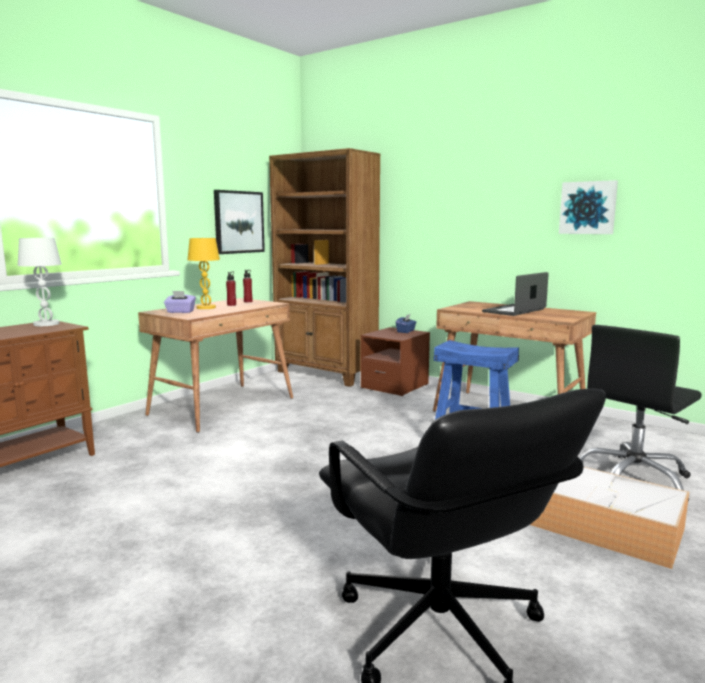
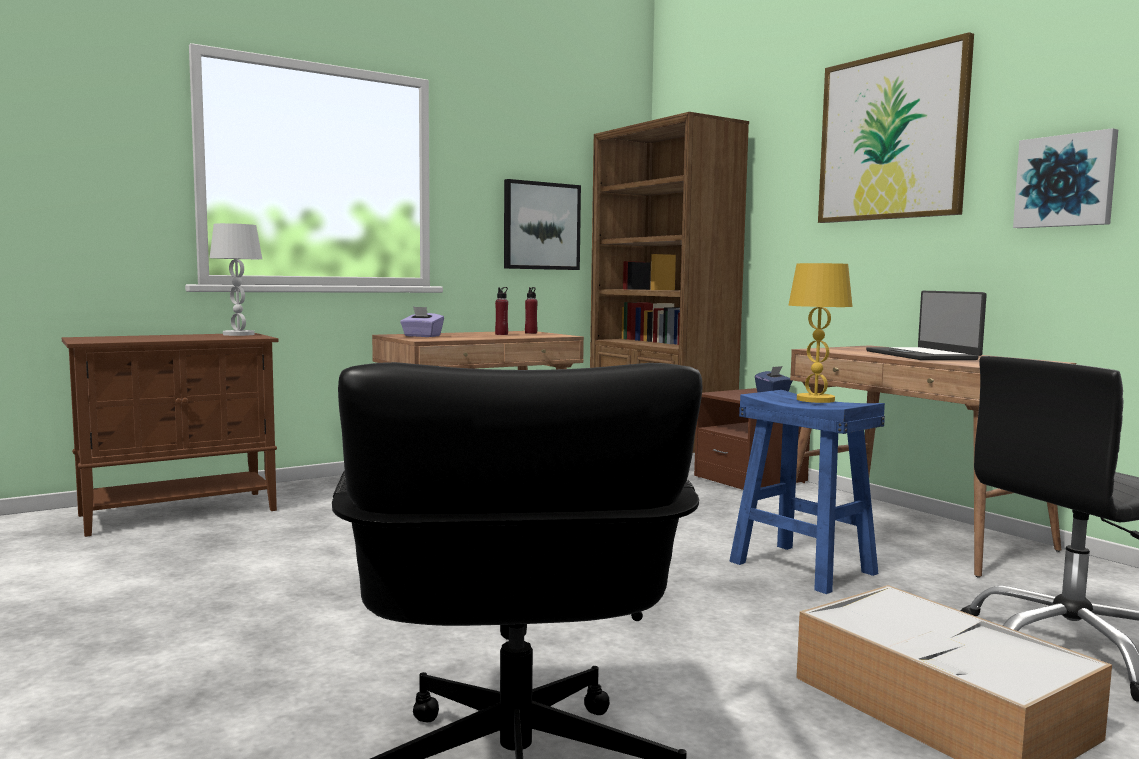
camera: 20 degrees right, 5 degrees down
yellow table lamp [188,238,220,309] -> yellow table lamp moved to [789,263,853,403]
laptop [482,272,549,316] -> laptop turned 75 degrees counterclockwise [866,291,987,360]
none -> picture [818,32,974,223]

